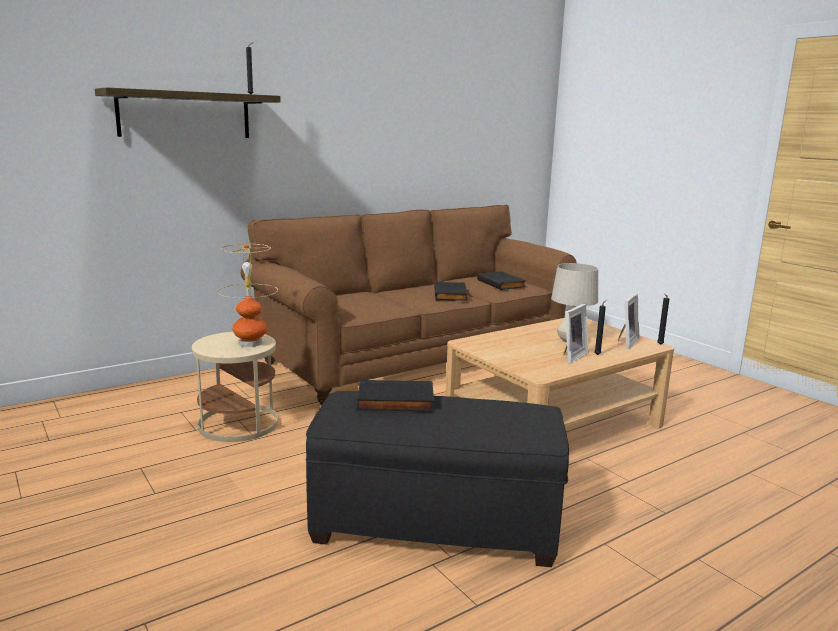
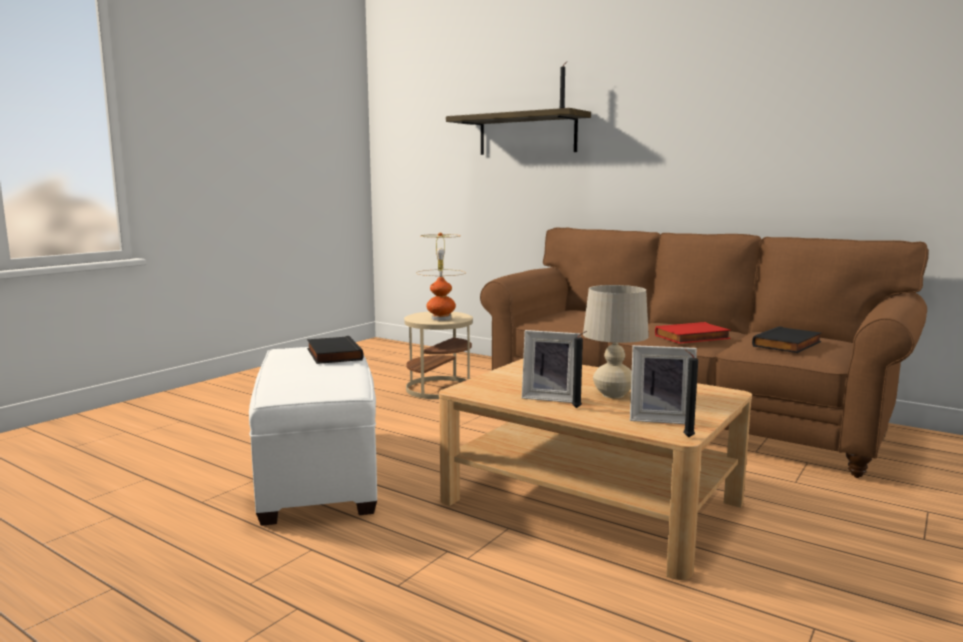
camera: 70 degrees right, 5 degrees down
black ottoman [306,391,569,567] -> white ottoman [249,347,377,526]
black book [434,282,468,301] -> red book [655,322,731,344]

